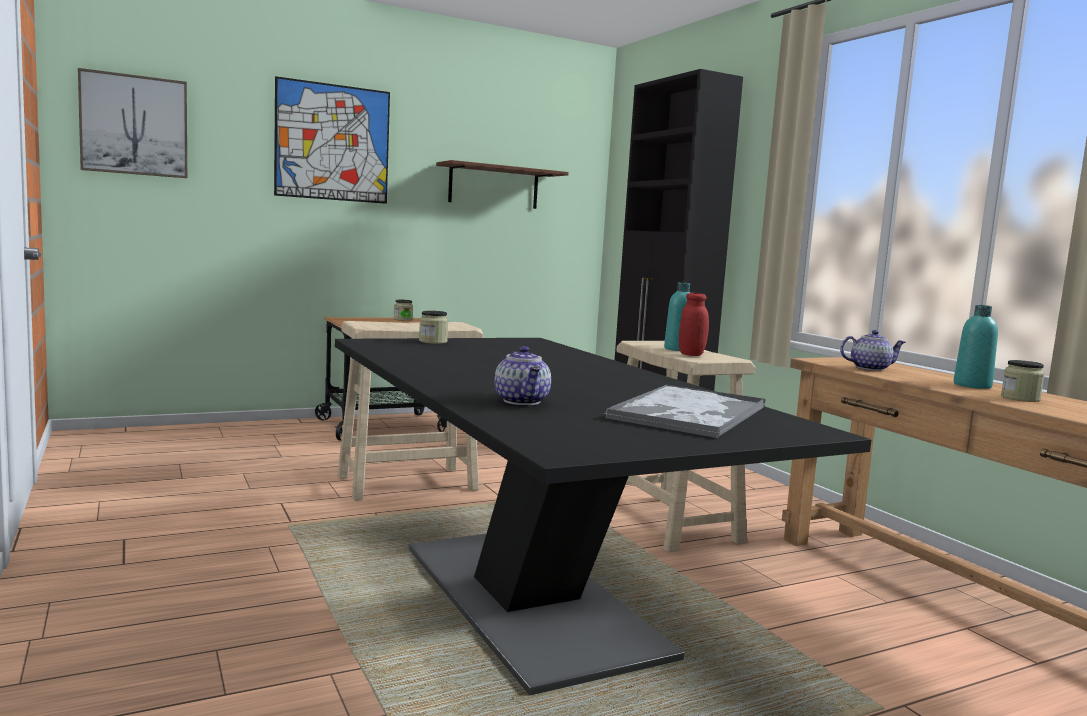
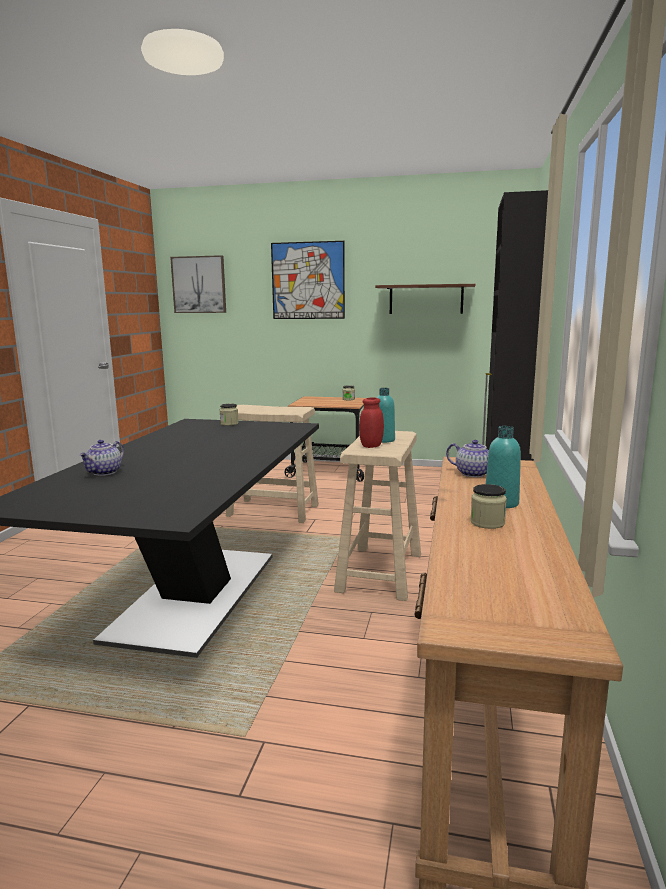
camera: 40 degrees right, 5 degrees up
tray [605,384,766,438] -> none

